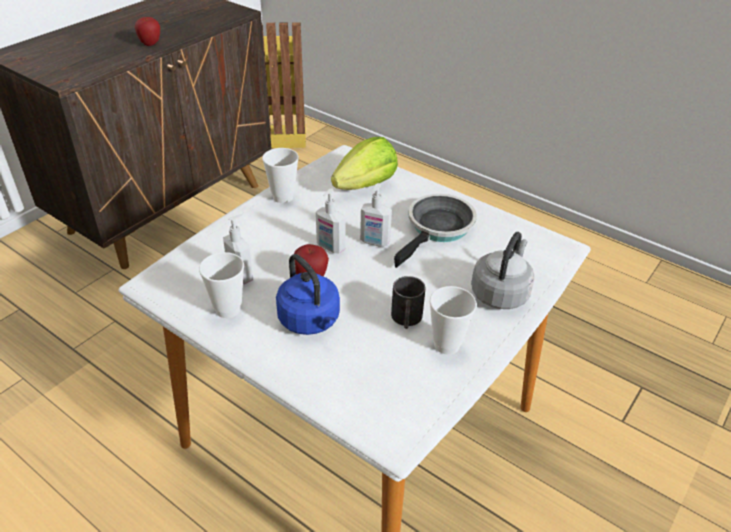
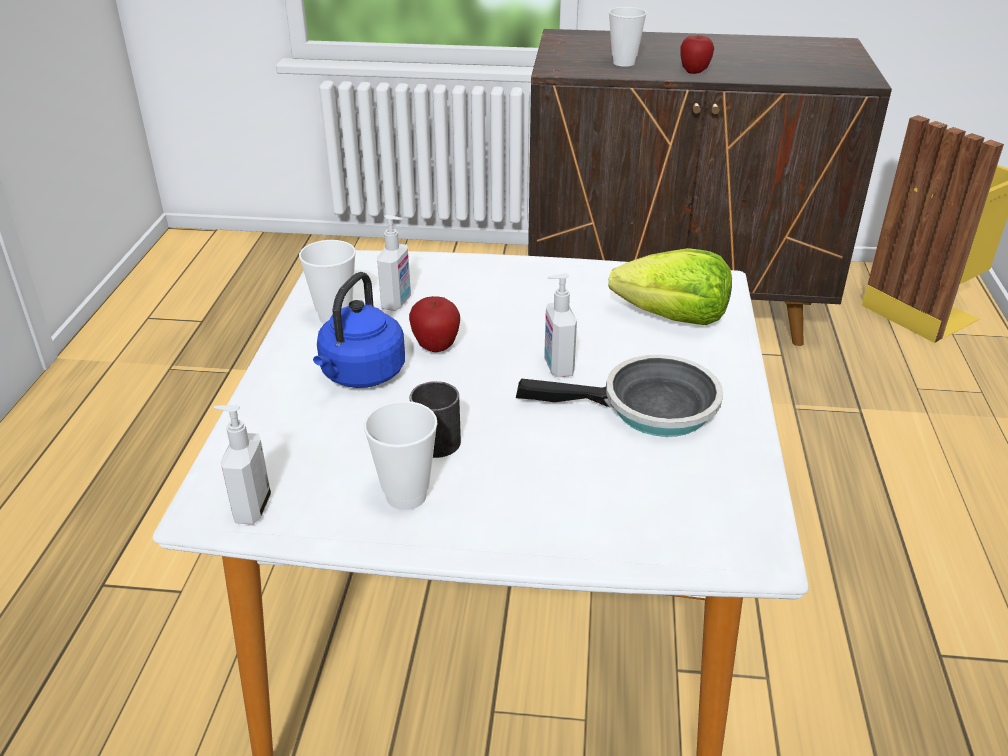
camera: 60 degrees right, 5 degrees down
cup [262,148,299,203] -> cup moved to [609,7,647,67]
soap dispenser [316,188,345,254] -> soap dispenser moved to [213,405,271,524]
grey kettle [471,232,535,309] -> none

